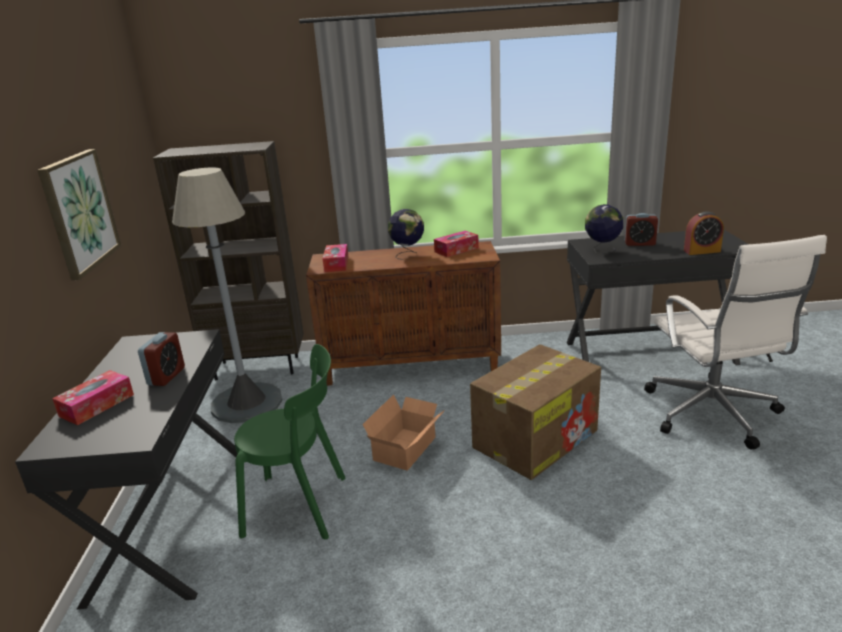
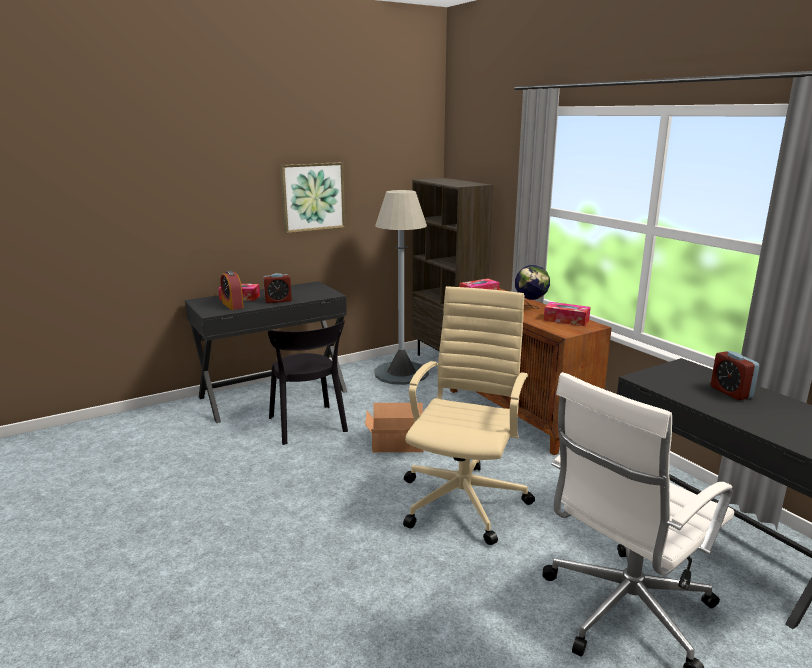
camera: 60 degrees right, 5 degrees down
green chair [234,344,345,540] -> black chair [268,320,348,445]
cardboard box [470,344,601,480] -> beige office chair [403,286,535,545]
globe [585,204,623,254] -> none
alarm clock [684,211,724,255] -> alarm clock moved to [220,271,244,310]

